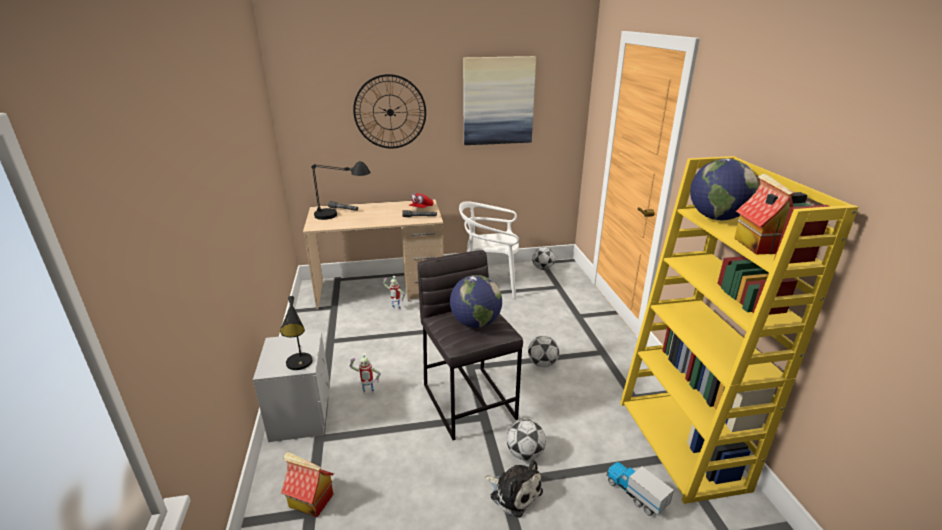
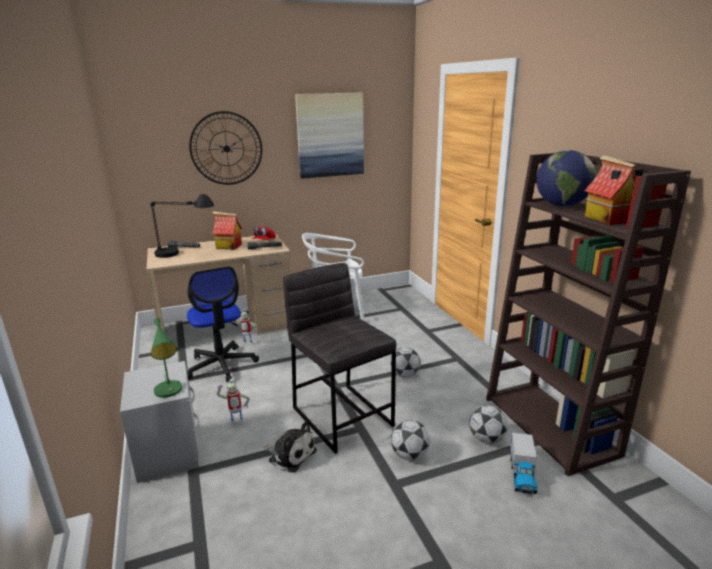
camera: 10 degrees left, 5 degrees down
black table lamp [280,296,313,370] -> green table lamp [151,318,182,398]
toy house [281,452,334,517] -> toy house moved to [212,211,242,249]
globe [450,275,502,328] -> none
plush toy [485,460,543,518] -> plush toy moved to [264,422,317,473]
football [532,247,555,270] -> football moved to [469,405,508,444]
toy truck [607,462,674,516] -> toy truck turned 120 degrees counterclockwise [510,433,538,494]
yellow bookcase [620,156,859,504] -> brown bookcase [486,153,691,476]
none -> office chair [187,266,259,382]

